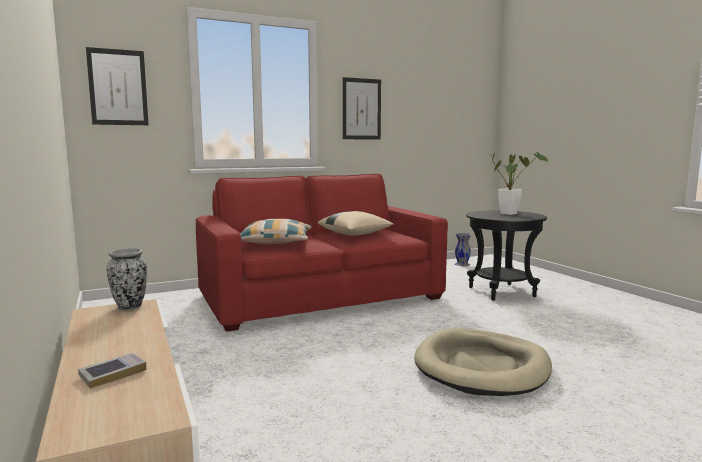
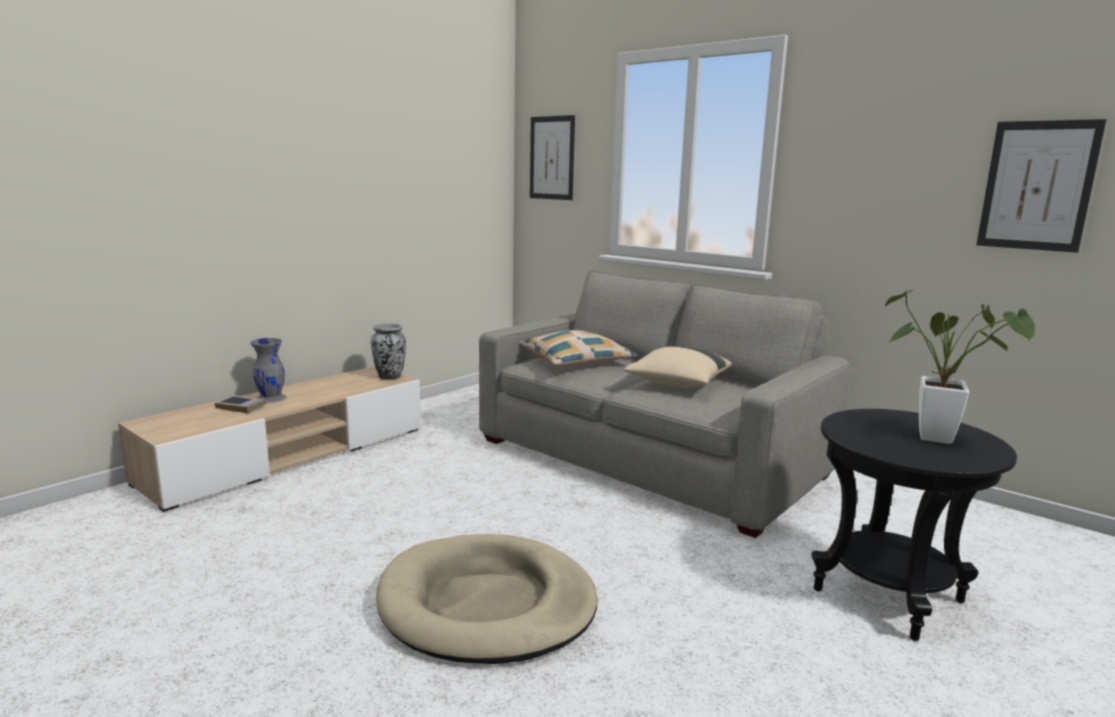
camera: 65 degrees right, 5 degrees up
red sofa [196,174,448,332] -> grey sofa [479,271,850,538]
picture [343,77,381,140] -> picture moved to [977,119,1106,253]
grey vase [455,233,471,266] -> grey vase moved to [251,338,287,403]

